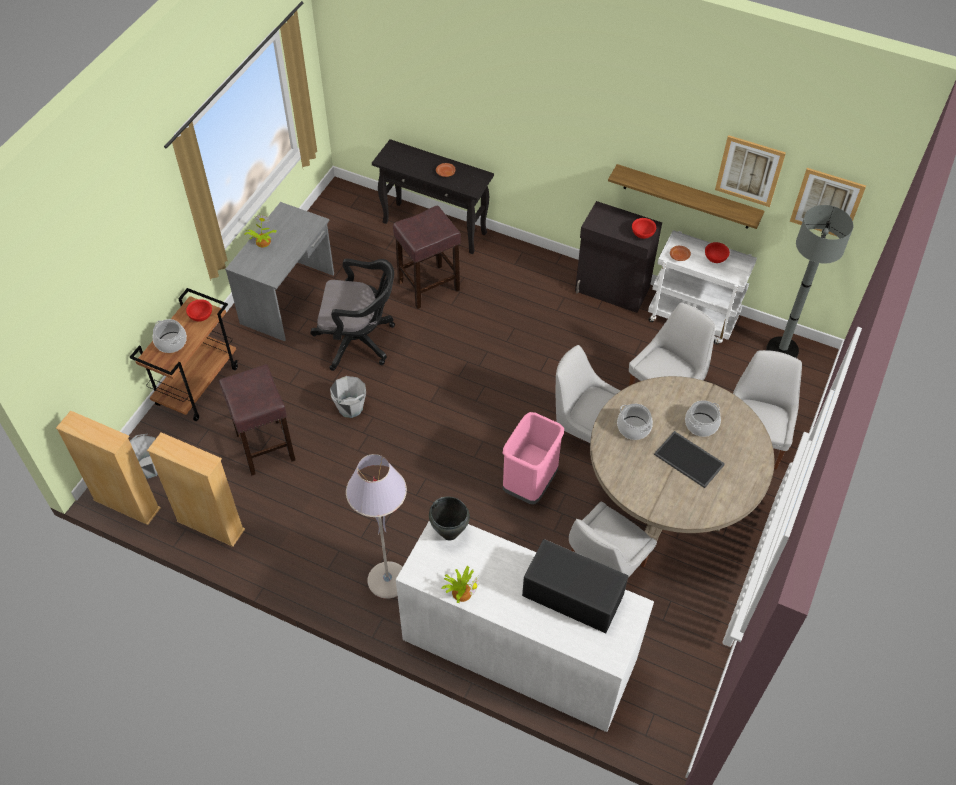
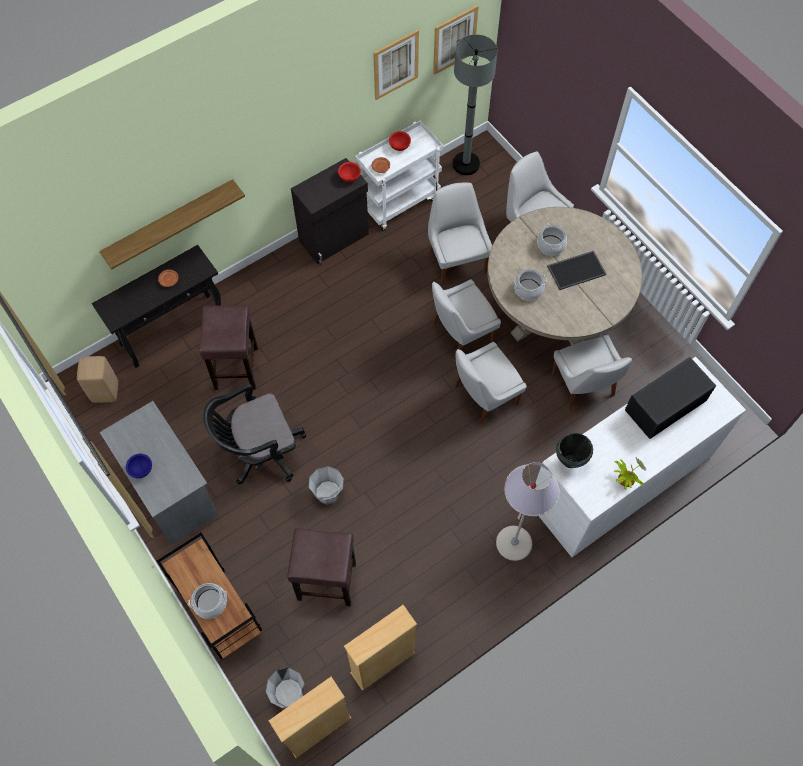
camera: 60 degrees left, 10 degrees up
red bowl [186,299,212,321] -> none
potted plant [244,214,276,247] -> blue bowl [126,454,152,478]
black office chair [310,259,395,371] -> black office chair turned 150 degrees counterclockwise [203,384,306,484]
pink trash can [503,412,564,504] -> white chair [455,342,527,425]
shelf [608,164,764,229] -> shelf moved to [99,179,245,270]
none -> beige stool [77,356,118,403]

